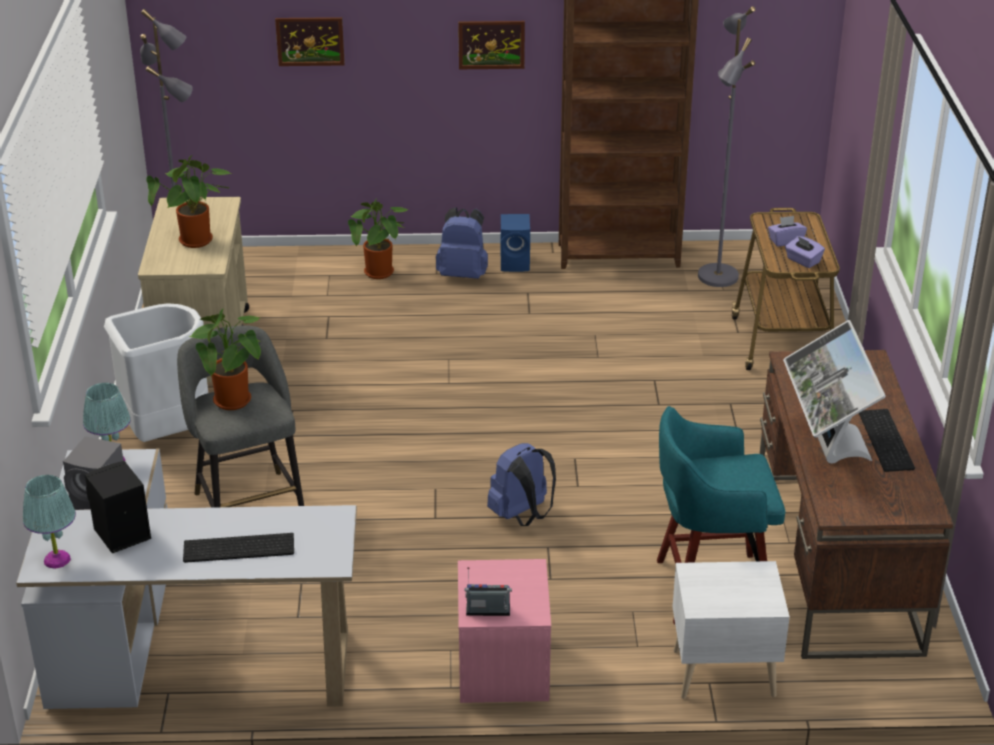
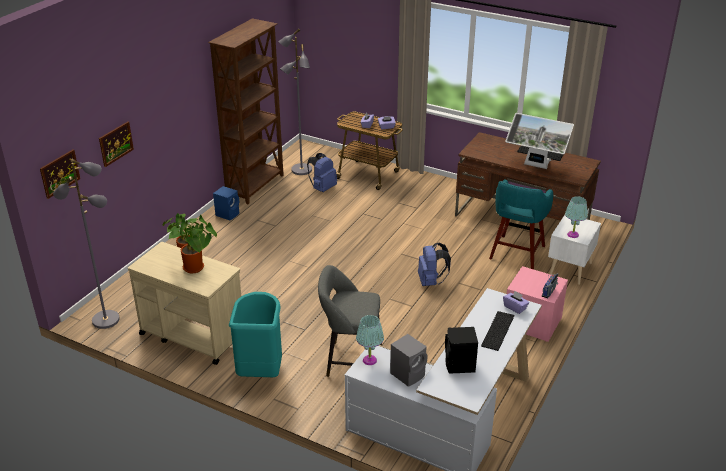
camera: 60 degrees left, 0 degrees up
turquoise table lamp [23,475,76,569] -> turquoise table lamp moved to [565,196,588,238]
white trash can [104,303,208,442] -> turquoise trash can [229,292,282,377]
potted plant [189,309,262,410] -> none
blue backpack [436,207,488,279] -> blue backpack moved to [307,153,337,192]
picture [458,21,525,69] -> picture moved to [40,149,80,199]
none -> purple tissue box [503,291,529,314]

